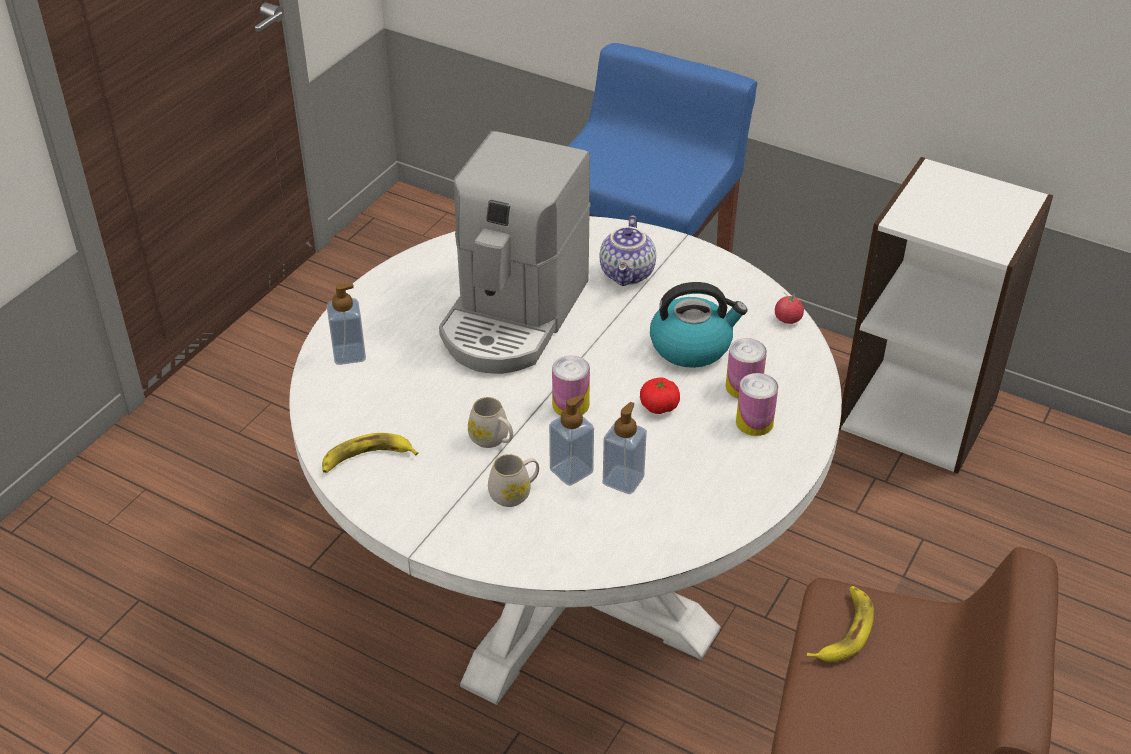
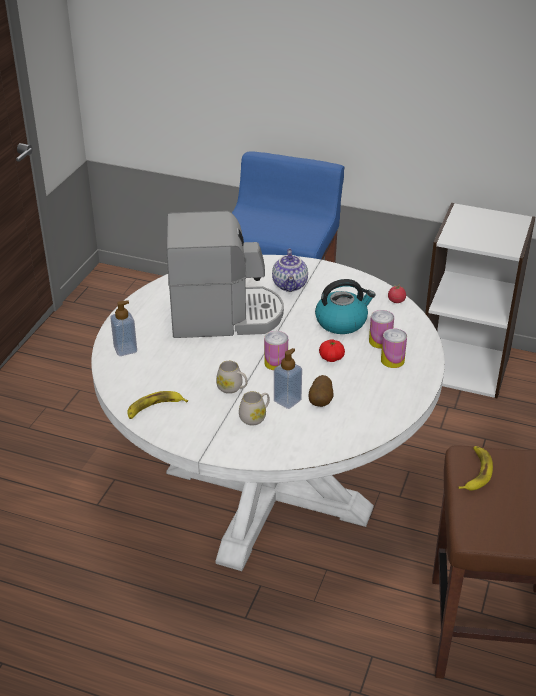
camera: 10 degrees left, 5 degrees down
coffee machine [439,131,591,374] -> coffee machine turned 105 degrees counterclockwise [167,211,284,338]
soap dispenser [603,402,647,494] -> potato [309,375,334,407]

